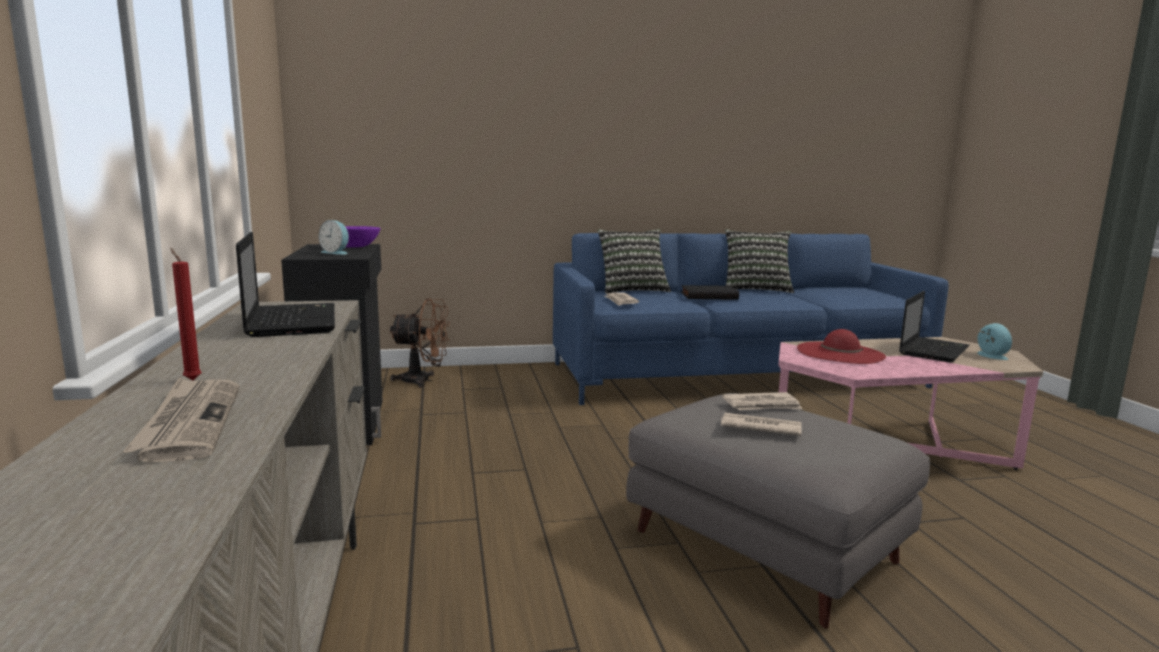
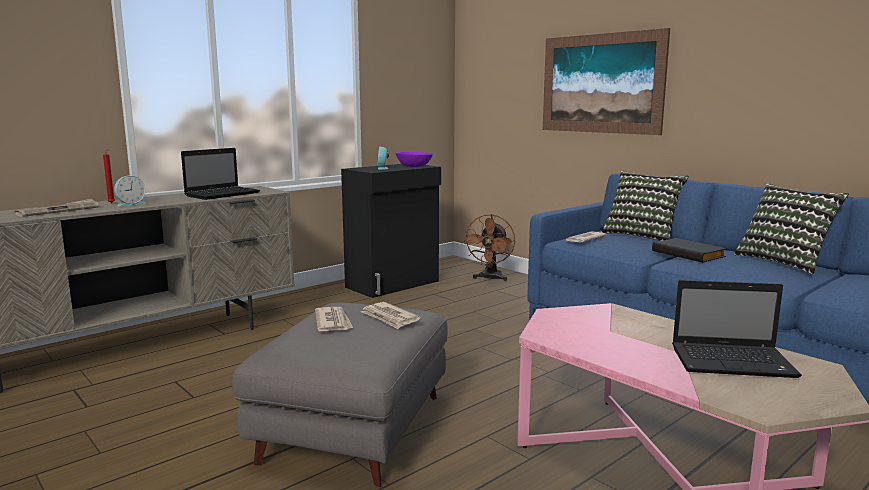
camera: 60 degrees right, 0 degrees up
brown fan [390,298,450,388] -> brown fan turned 45 degrees clockwise [464,214,515,281]
red hat [797,329,886,364] -> none
alarm clock [977,323,1012,360] -> alarm clock moved to [114,175,146,206]
none -> picture [543,28,670,135]

